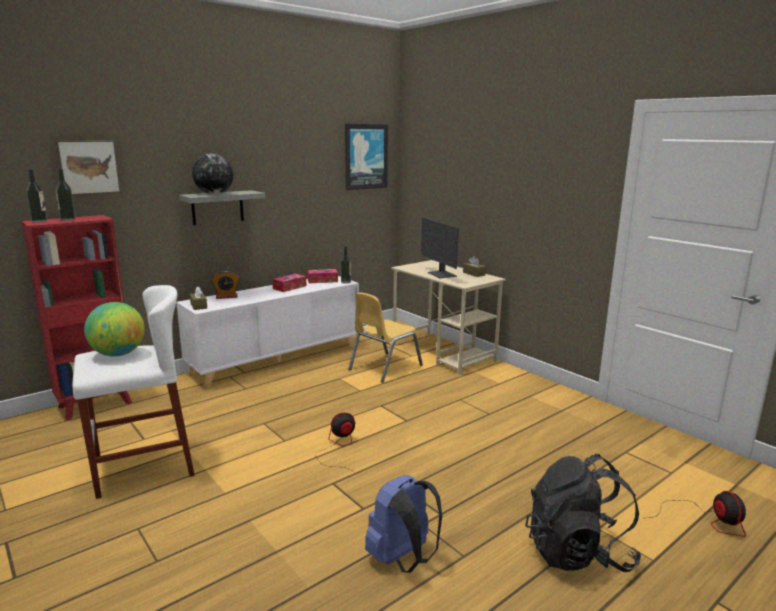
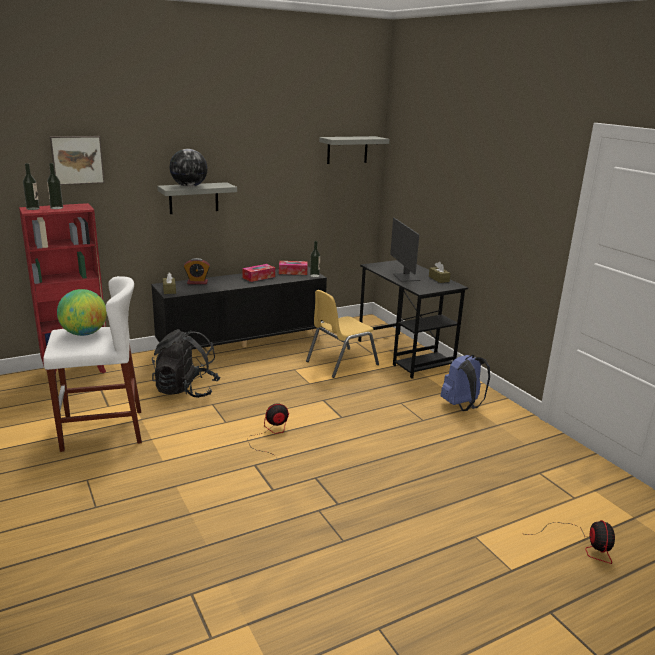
camera: 10 degrees right, 5 degrees up
white cabinet [176,276,359,388] -> black cabinet [151,266,327,349]
picture [345,124,388,190] -> grey shelf [319,136,389,164]
blue backpack [365,475,442,573] -> blue backpack moved to [440,355,490,411]
beige desk [391,260,506,375] -> black desk [358,260,468,379]
black backpack [525,454,641,572] -> black backpack moved to [152,329,221,398]

